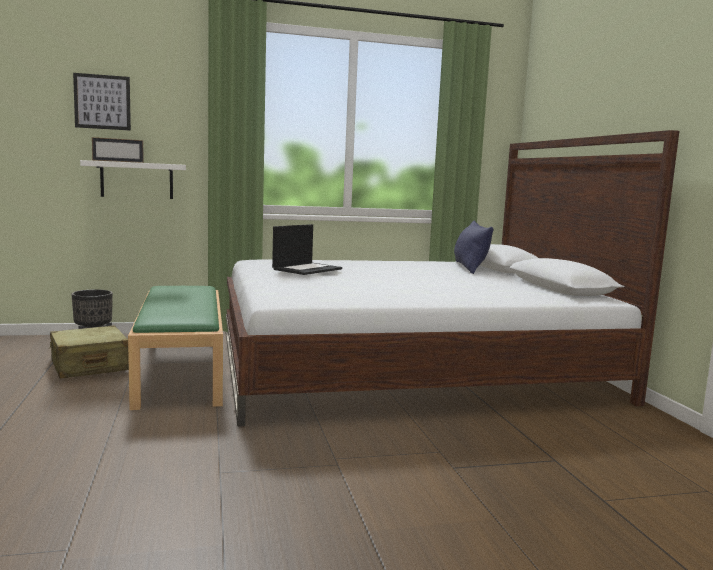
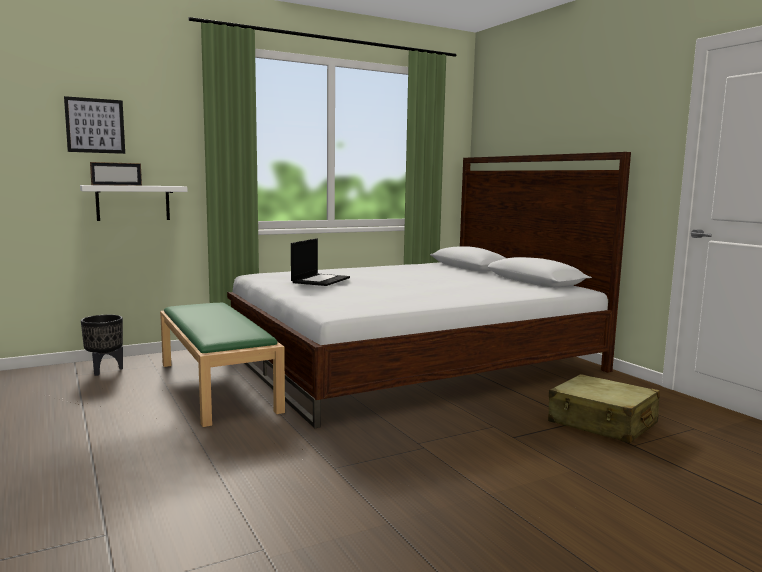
camera: 15 degrees left, 0 degrees up
beige suitcase [49,325,129,379] -> beige suitcase moved to [548,374,660,443]
blue pillow [454,221,494,274] -> none

